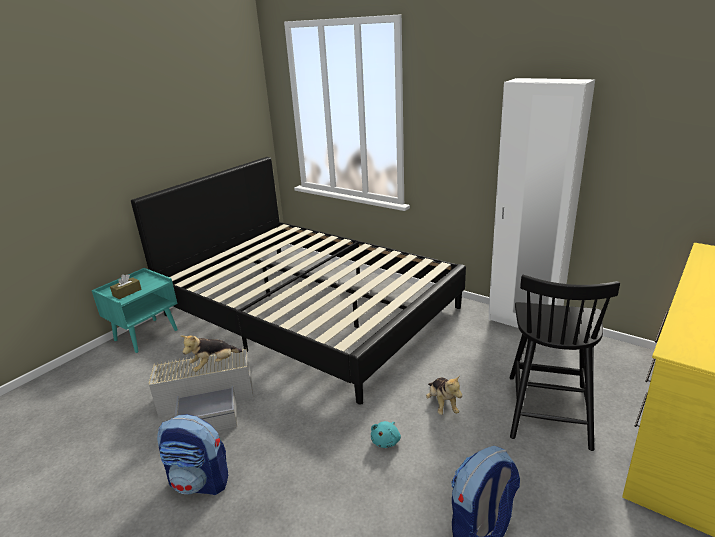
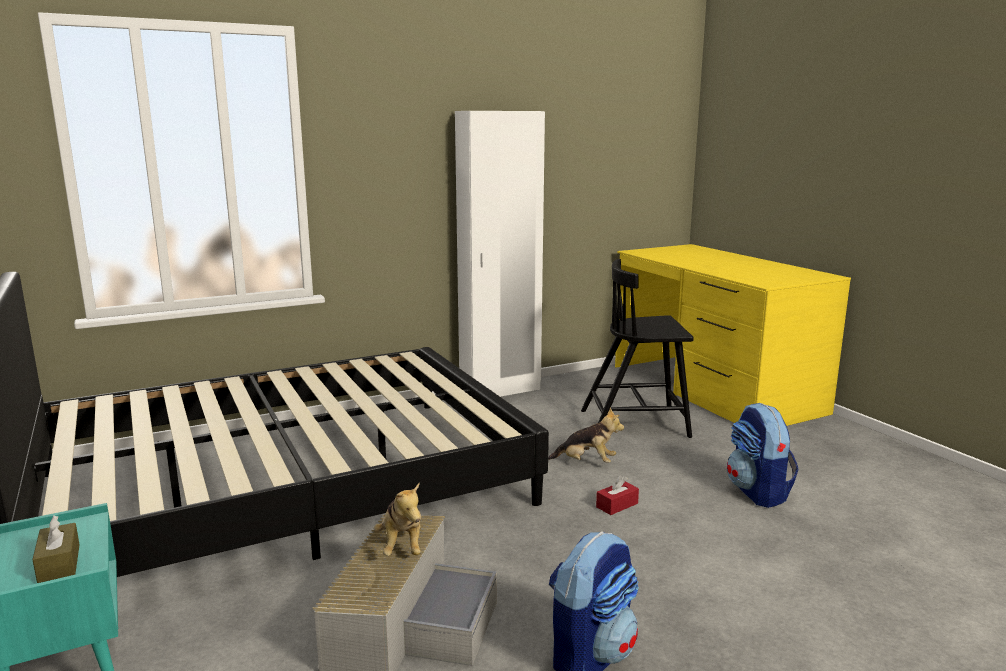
camera: 65 degrees left, 10 degrees down
turquoise plush toy [371,421,401,448] -> red tissue box [596,475,639,515]
black chair [510,275,620,451] -> black chair turned 135 degrees clockwise [581,259,694,438]

